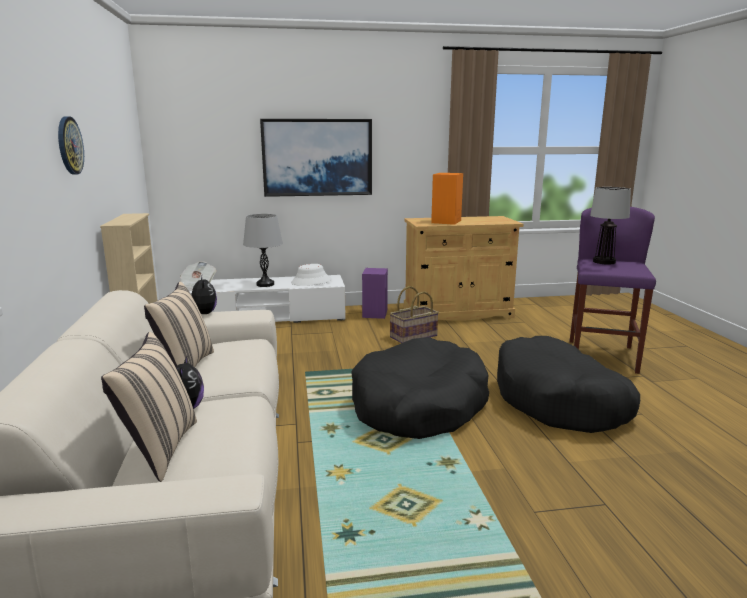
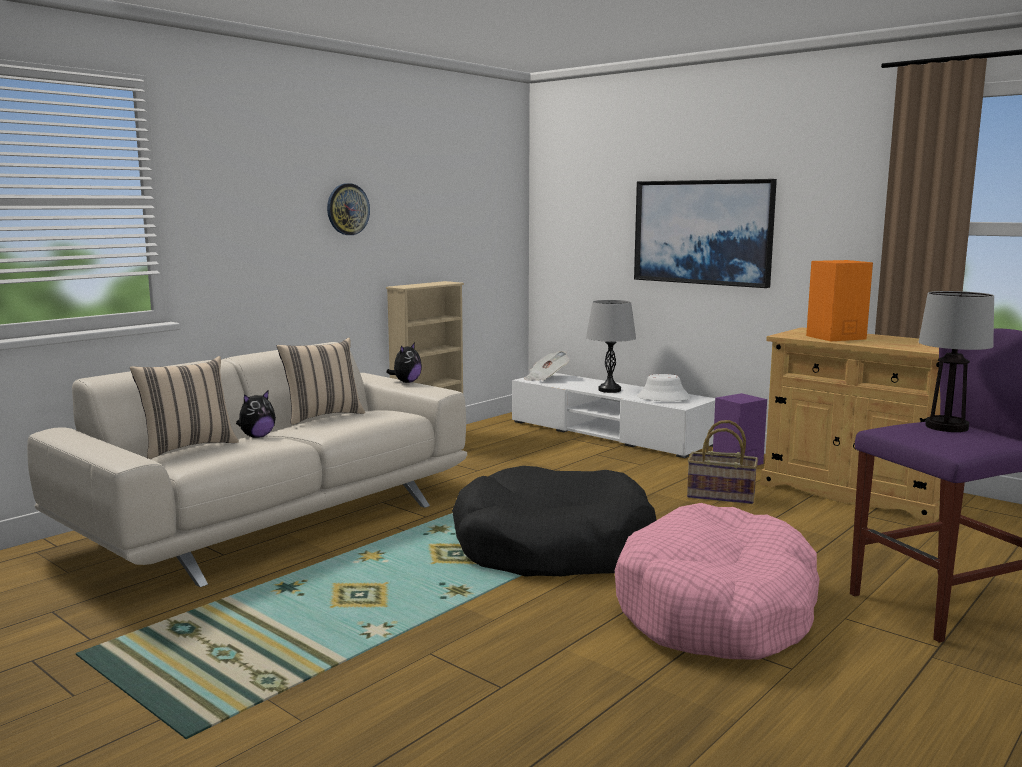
camera: 50 degrees right, 5 degrees down
black dog bed [497,336,640,433] -> pink dog bed [615,503,820,660]

